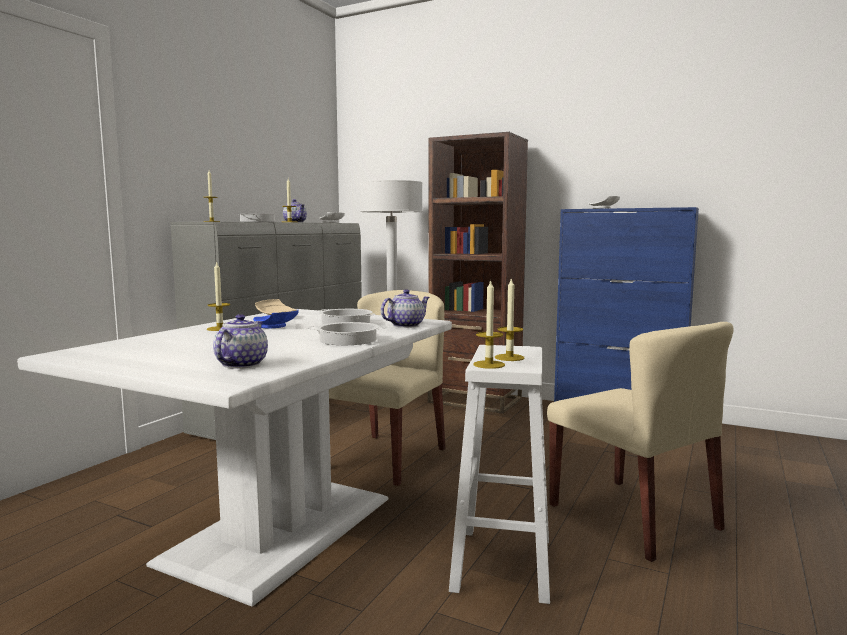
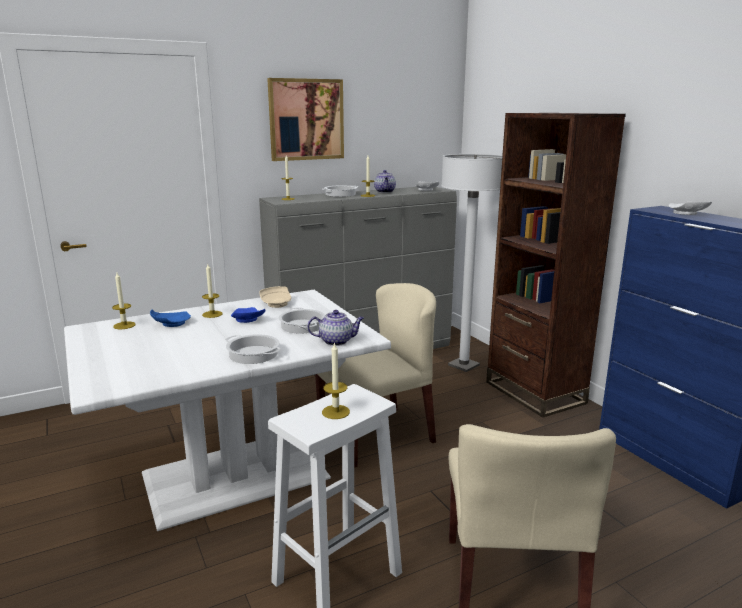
camera: 35 degrees right, 10 degrees up
teapot [213,314,268,369] -> none
candle [473,279,505,369] -> candle moved to [112,273,136,329]
none -> blue plate [150,310,191,327]
none -> picture [267,78,344,161]

